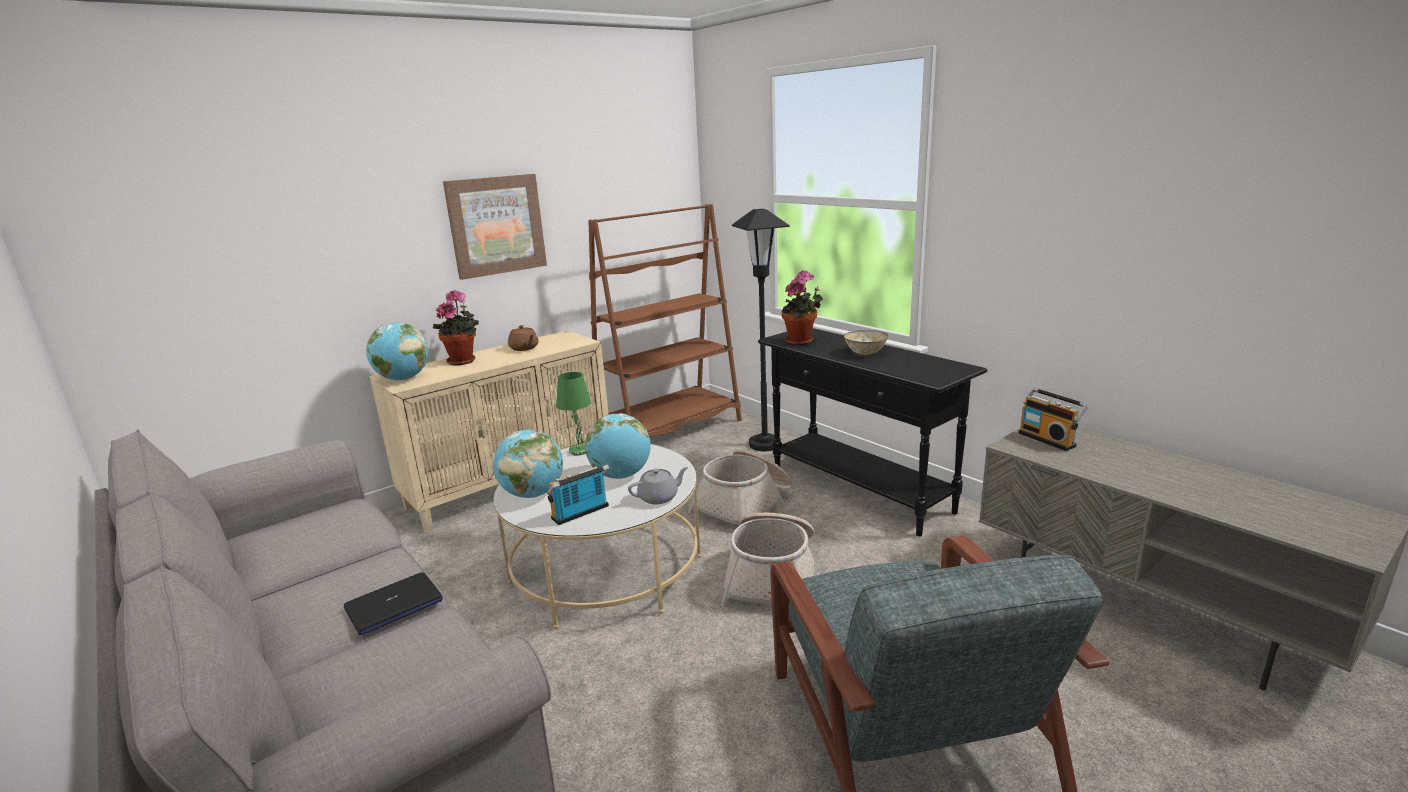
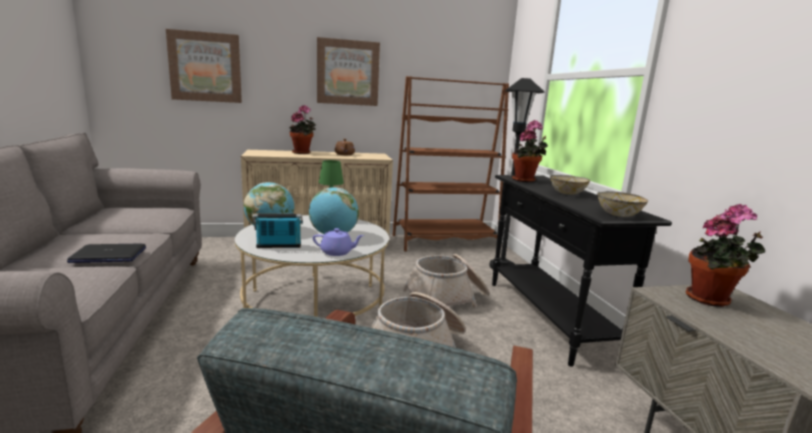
camera: 25 degrees right, 5 degrees down
globe [366,322,428,380] -> none
grey teapot [628,467,688,504] -> purple teapot [313,228,364,256]
radio [1019,388,1088,451] -> potted plant [685,204,765,307]
none -> picture [166,29,242,103]
none -> bowl [597,191,648,217]

